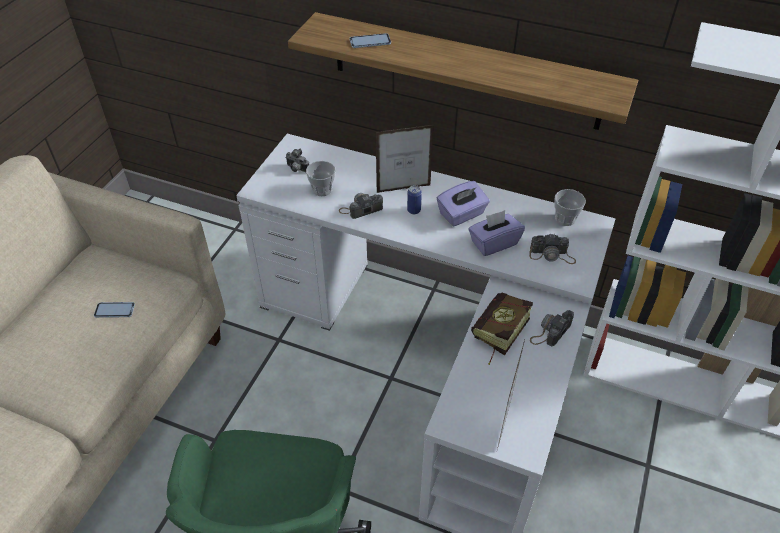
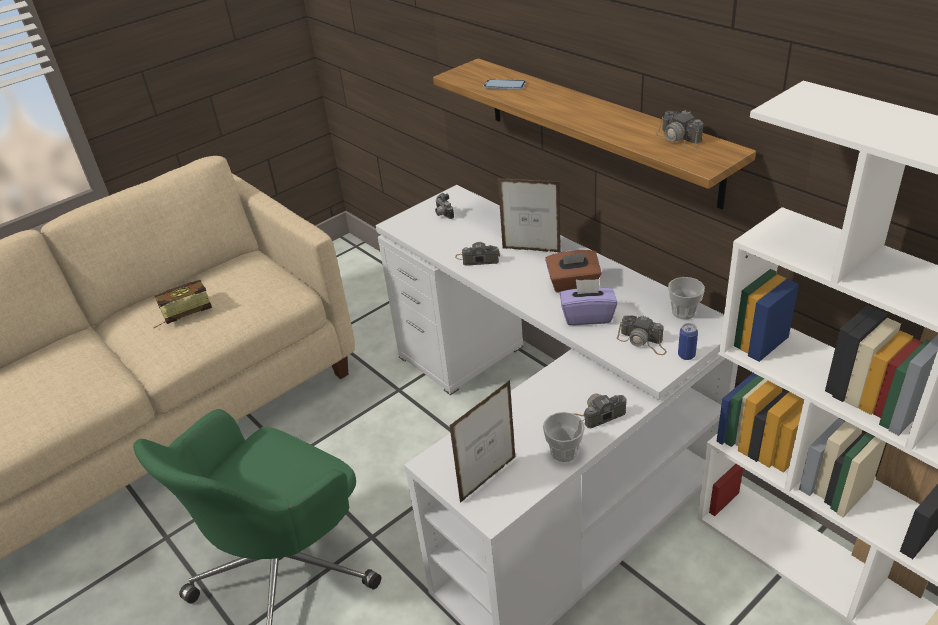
camera: 30 degrees right, 10 degrees down
phone [94,302,135,318] -> none
cup [306,161,335,196] -> cup moved to [543,412,585,462]
can [407,185,422,214] -> can moved to [678,323,698,360]
purple tissue box [437,181,490,226] -> brown tissue box [545,250,602,292]
book [471,293,533,365] -> book moved to [154,280,212,328]
none -> camera [655,110,703,152]

